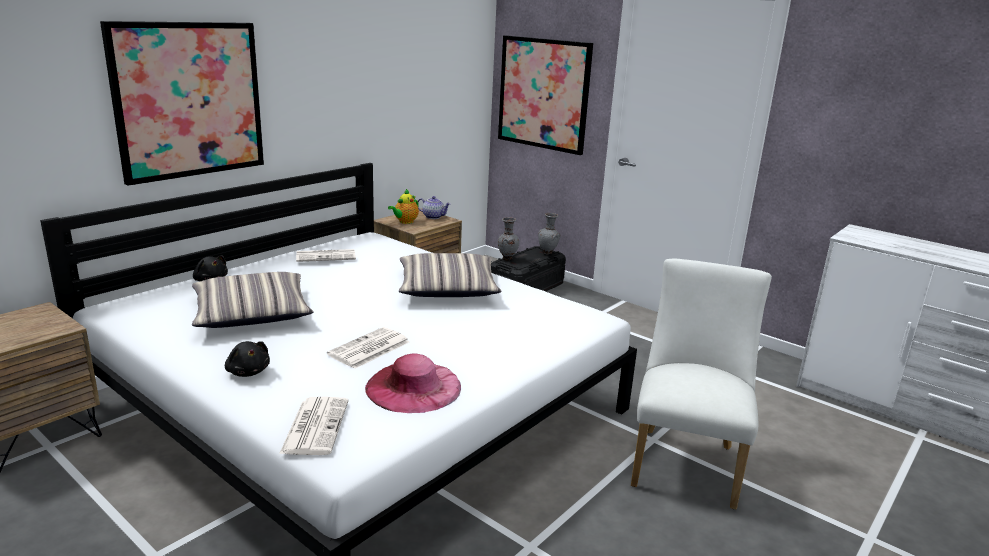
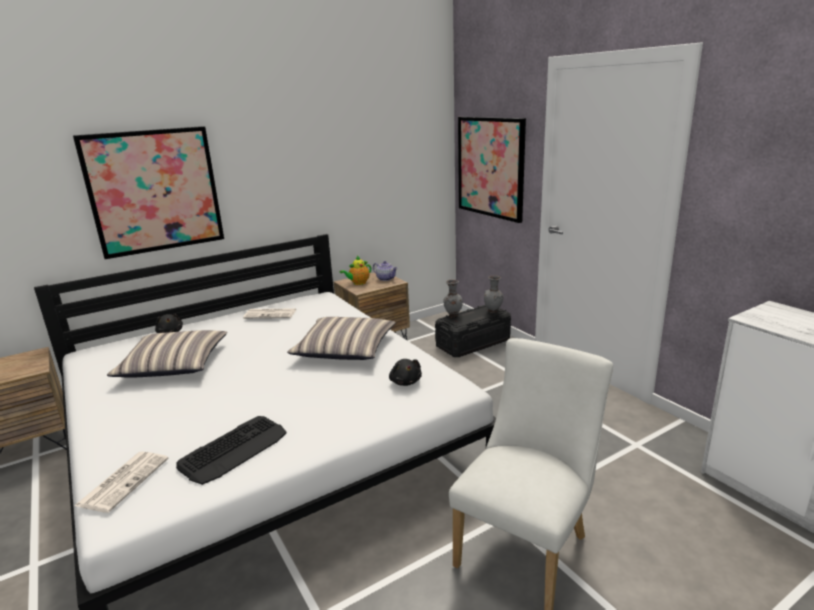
camera: 20 degrees right, 0 degrees up
black plush toy [225,341,270,377] -> black plush toy moved to [389,359,422,386]
newspaper [327,327,409,369] -> none
pink hat [365,354,461,413] -> keyboard [176,416,287,485]

